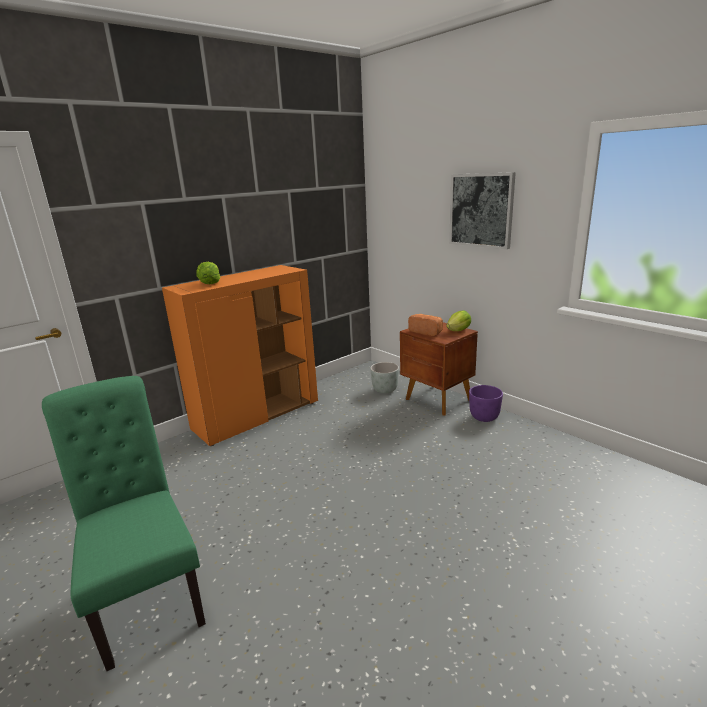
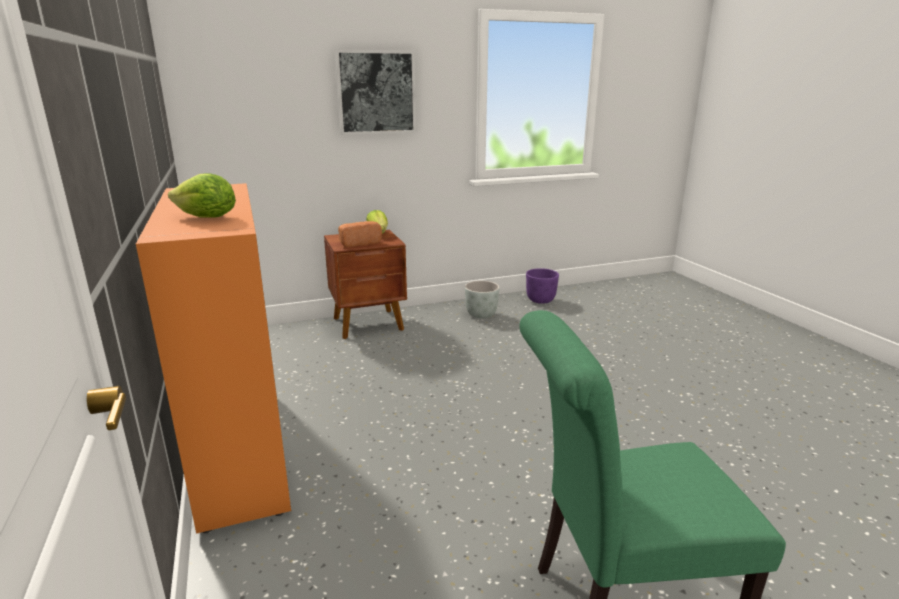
camera: 70 degrees left, 0 degrees up
grey planter [370,362,399,394] -> grey planter moved to [465,281,500,318]
purple planter [469,385,503,422] -> purple planter moved to [526,268,559,304]

